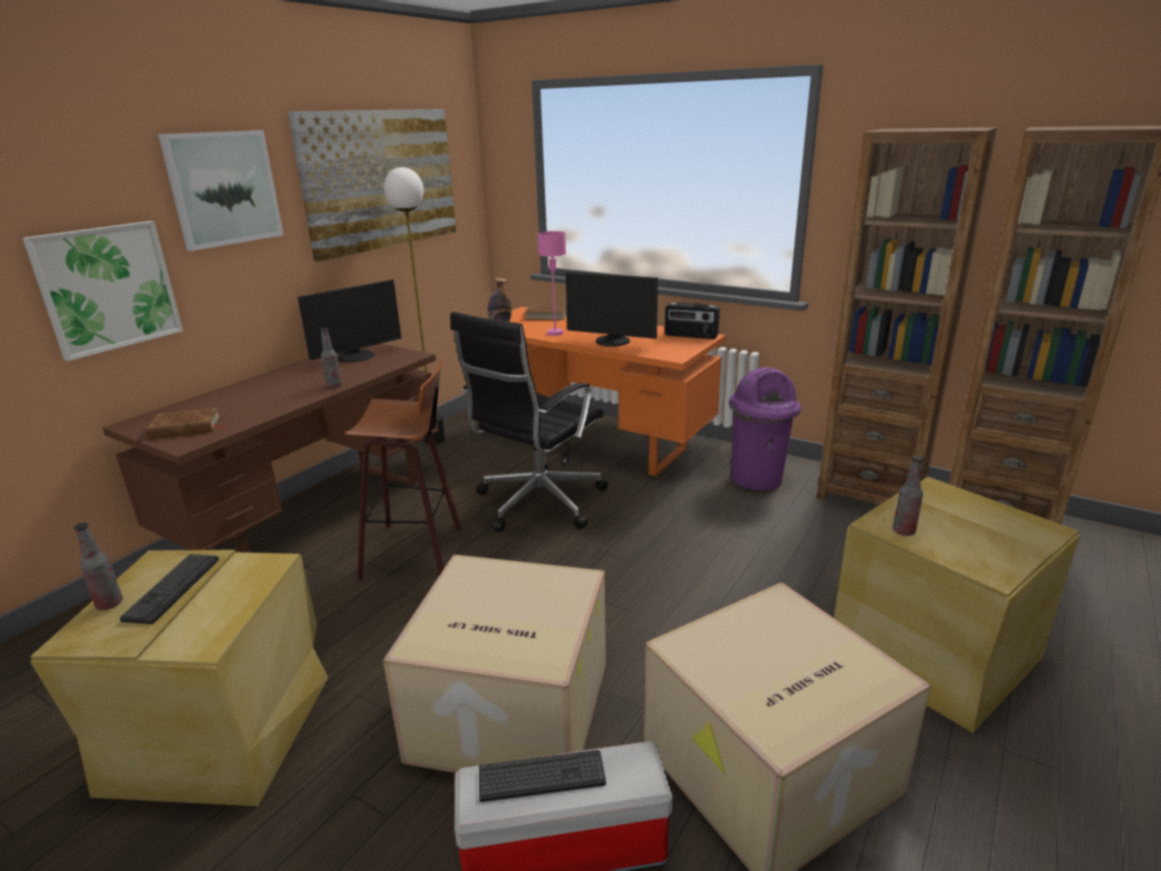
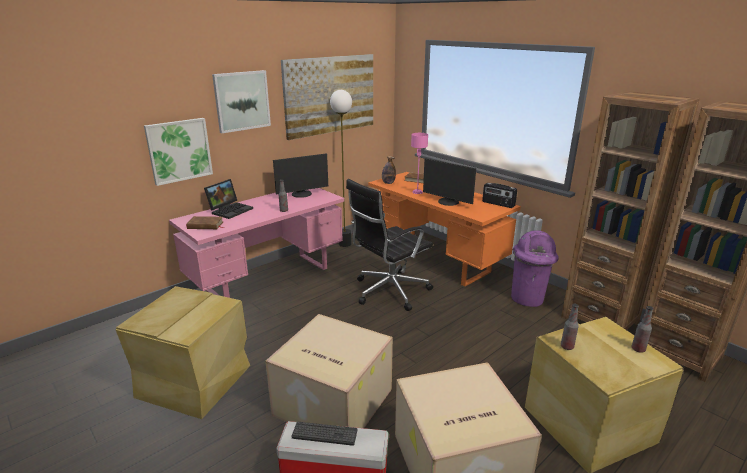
camera: 15 degrees right, 0 degrees up
bottle [74,523,123,610] -> bottle moved to [632,306,654,353]
brown desk [103,344,438,553] -> pink desk [169,188,344,298]
keyboard [120,554,219,624] -> none
stool [345,360,462,581] -> none
none -> laptop [204,179,253,219]

